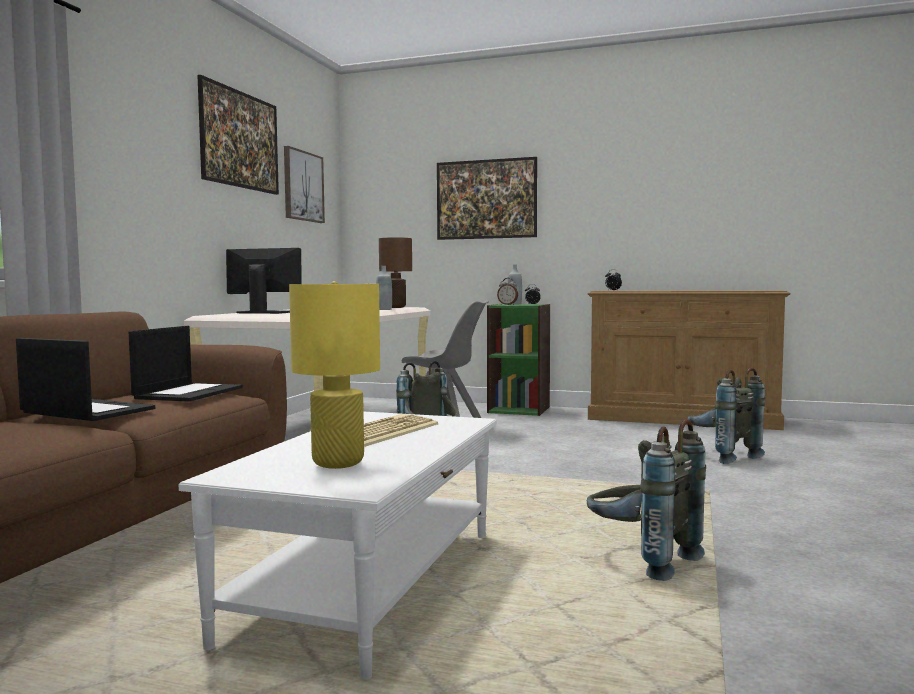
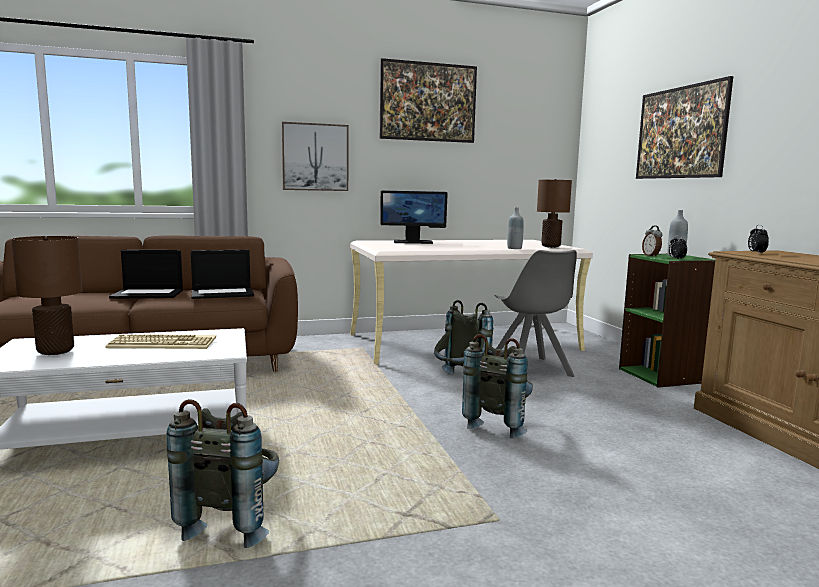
camera: 55 degrees right, 5 degrees up
laptop [16,338,155,421] -> laptop turned 90 degrees clockwise [109,250,183,299]
monitor [226,248,301,314] -> monitor turned 105 degrees clockwise [380,190,448,244]
picture [284,146,325,223] -> picture moved to [282,122,348,191]
yellow table lamp [289,281,380,469] -> brown table lamp [11,236,82,355]
grey backpack [688,368,765,464] -> grey backpack moved to [462,334,533,438]

